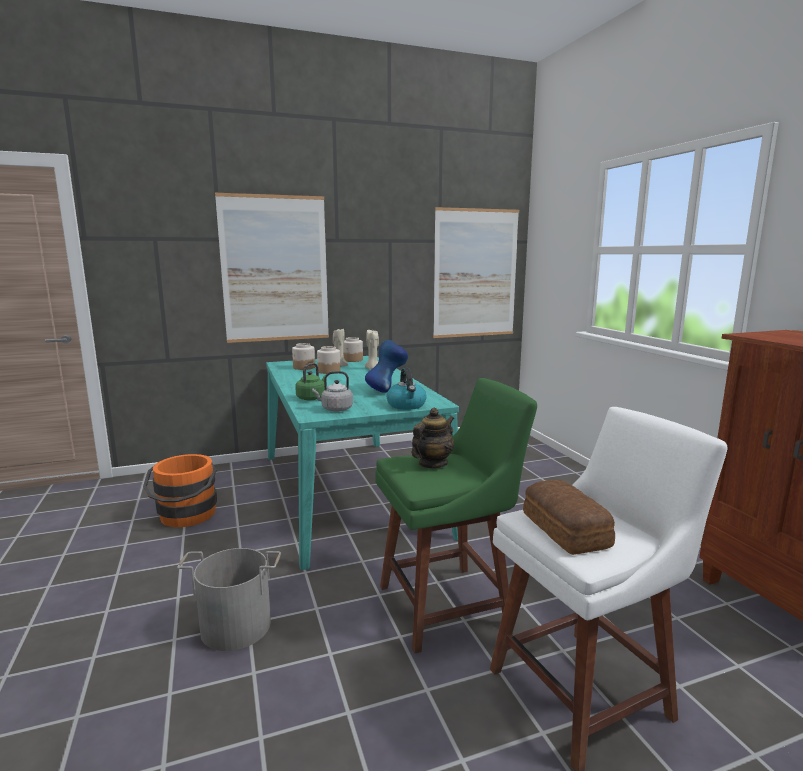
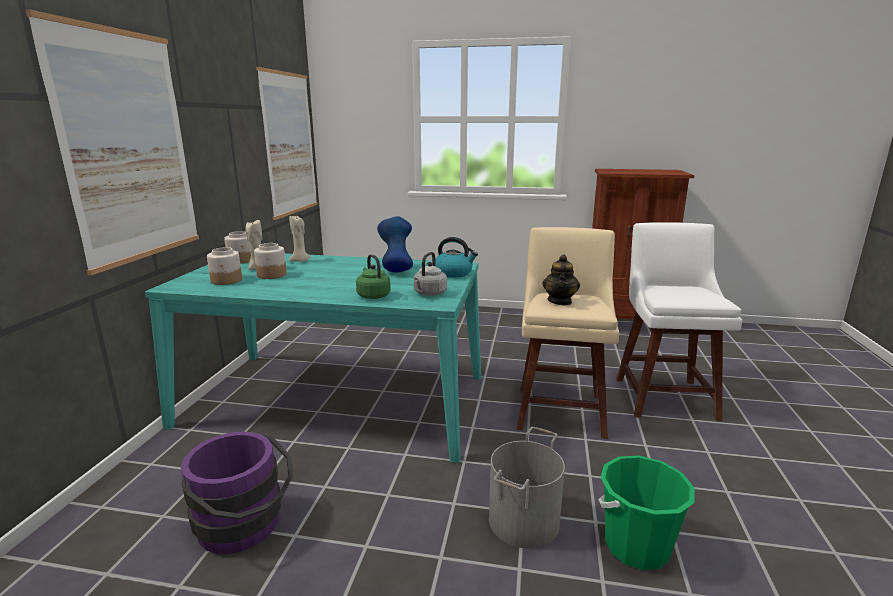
camera: 60 degrees left, 5 degrees up
orange bucket [143,454,217,527] -> purple bucket [181,432,293,554]
green stool [375,378,537,653] -> beige stool [517,227,619,439]
teapot [411,408,454,468] -> teapot turned 150 degrees counterclockwise [542,254,580,305]
bread [523,480,615,555] -> none
none -> green bucket [598,456,695,570]

